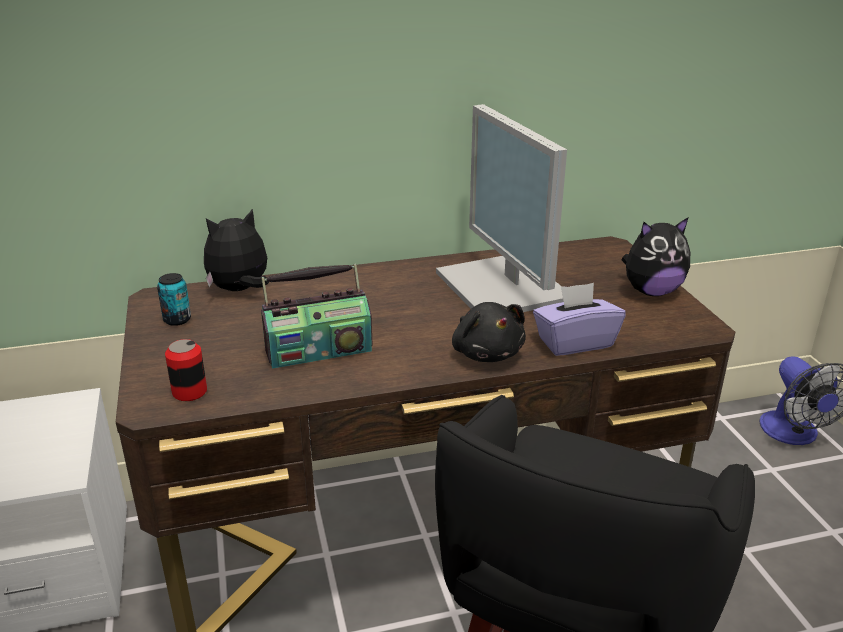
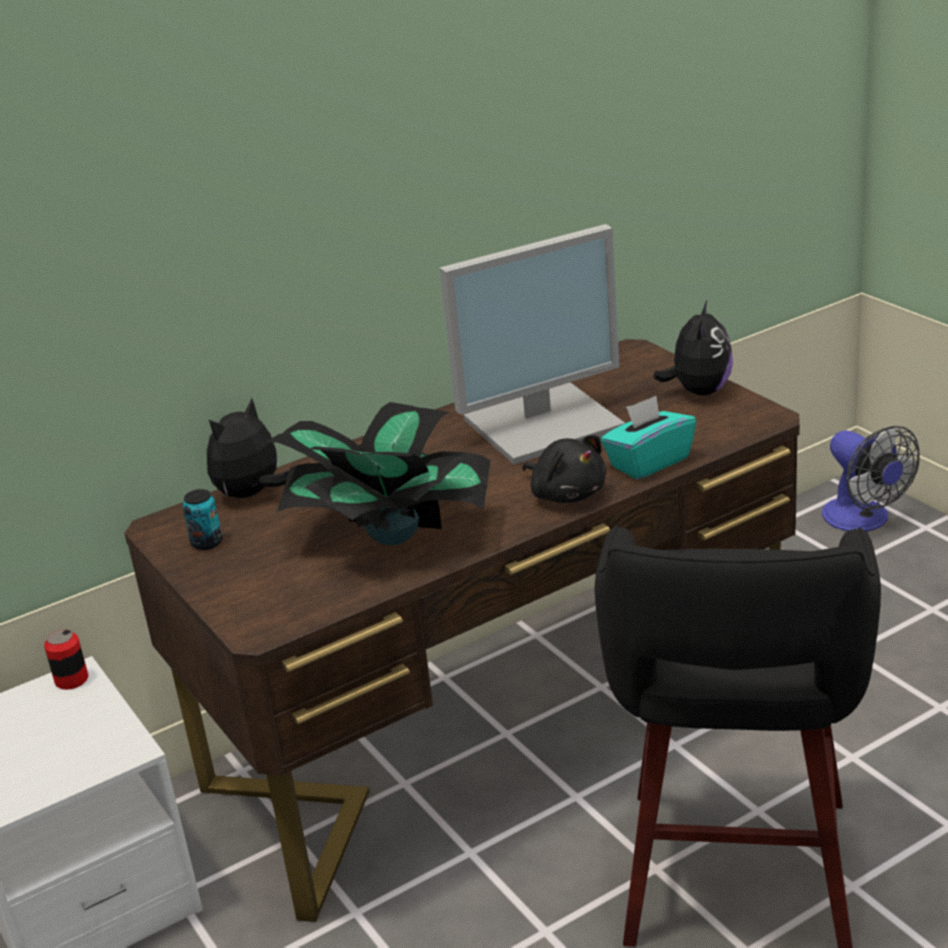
camera: 15 degrees left, 0 degrees up
can [165,339,207,401] -> can moved to [44,630,88,690]
radio [261,264,373,369] -> potted plant [265,402,491,545]
monitor [436,104,567,312] -> monitor turned 75 degrees counterclockwise [440,224,625,464]
purple tissue box [533,283,626,356] -> turquoise tissue box [601,396,696,480]
plush toy [621,217,690,296] -> plush toy turned 45 degrees counterclockwise [653,301,733,396]

